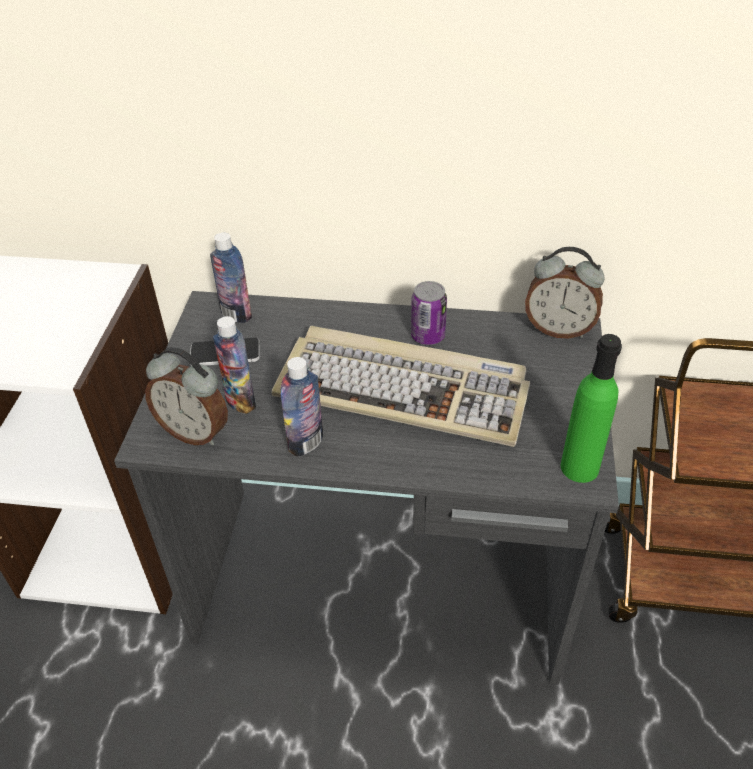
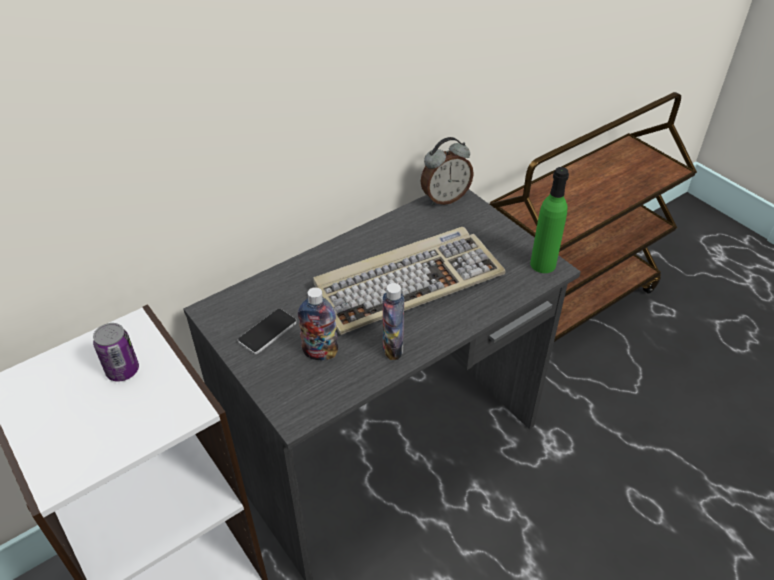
camera: 45 degrees left, 0 degrees up
alarm clock [145,347,228,446] -> none
bottle [210,233,252,323] -> none
can [411,281,447,345] -> can moved to [93,323,139,382]

